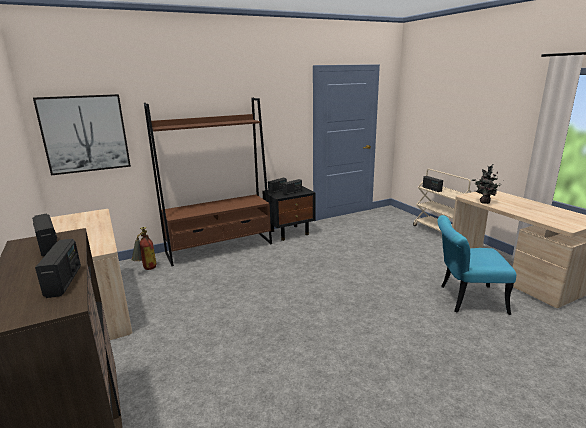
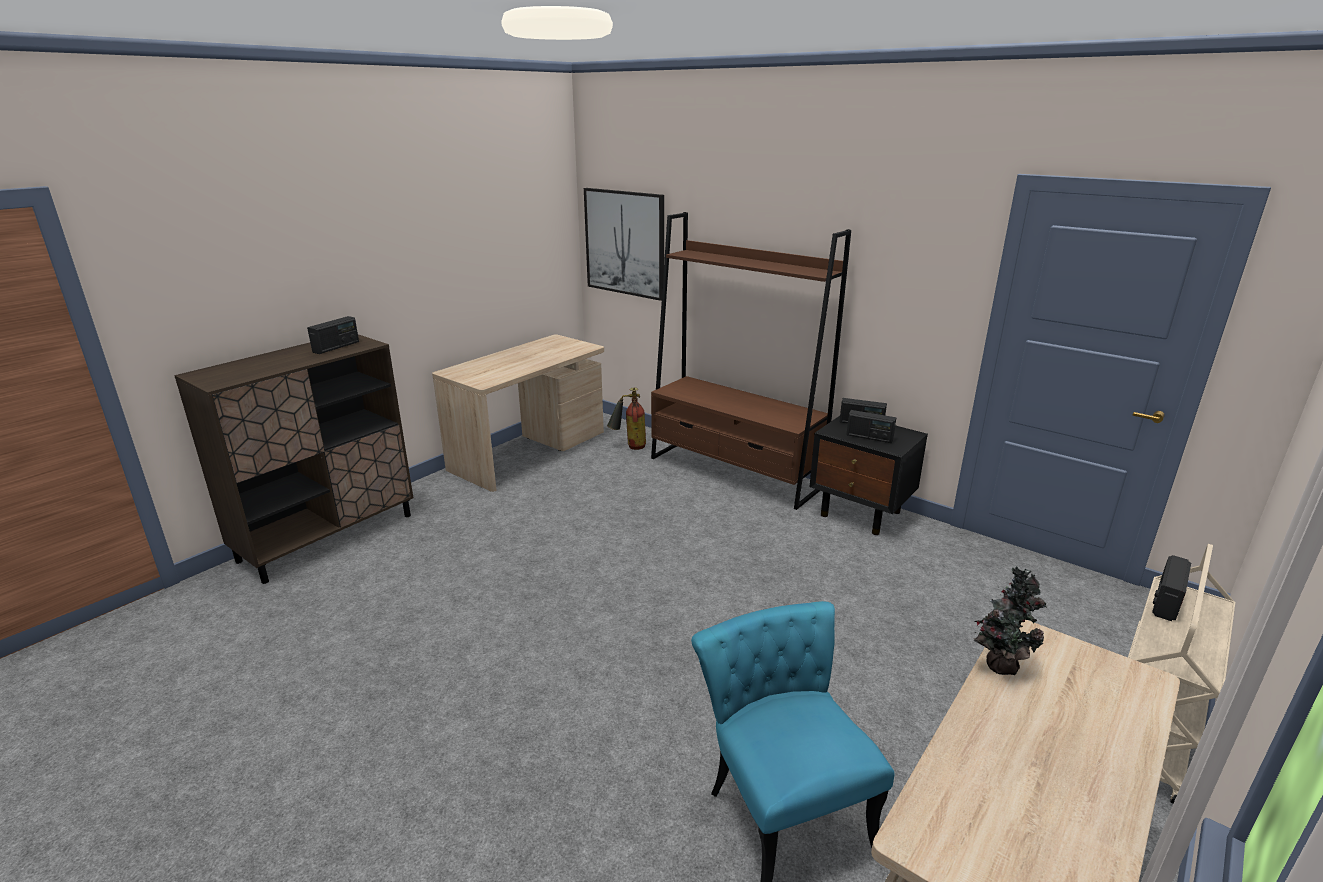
camera: 65 degrees right, 5 degrees up
radio [35,239,81,298] -> none

